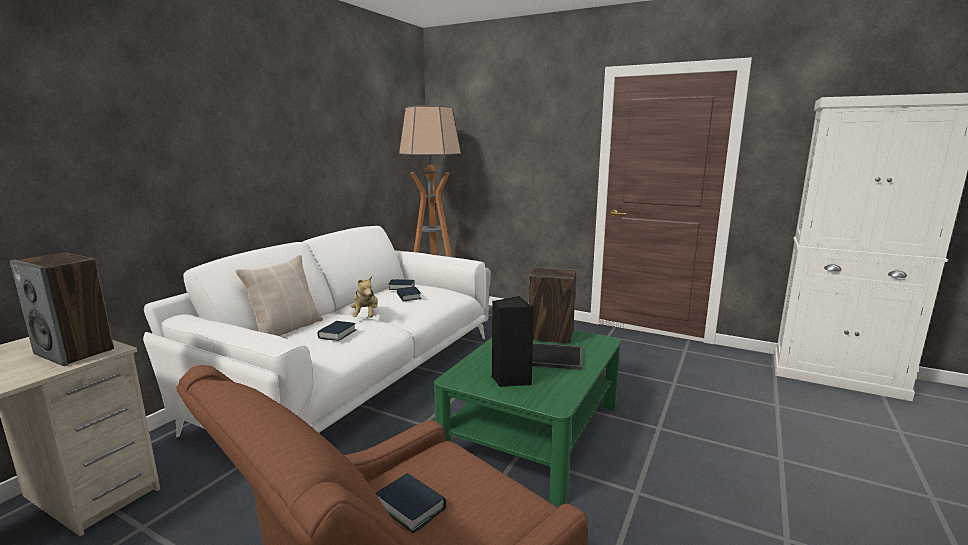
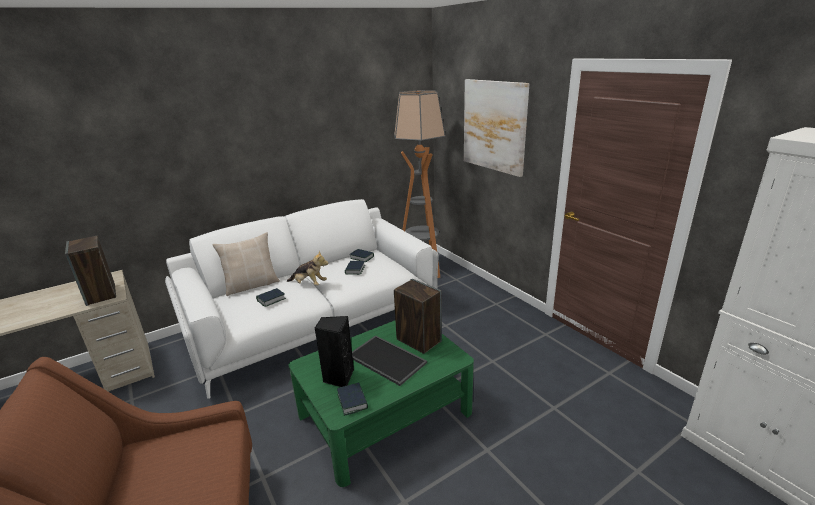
camera: 30 degrees right, 10 degrees up
plush toy [351,276,378,317] -> plush toy turned 90 degrees counterclockwise [287,250,328,286]
book [376,473,446,533] -> book moved to [337,382,368,416]
none -> picture [464,79,530,177]

